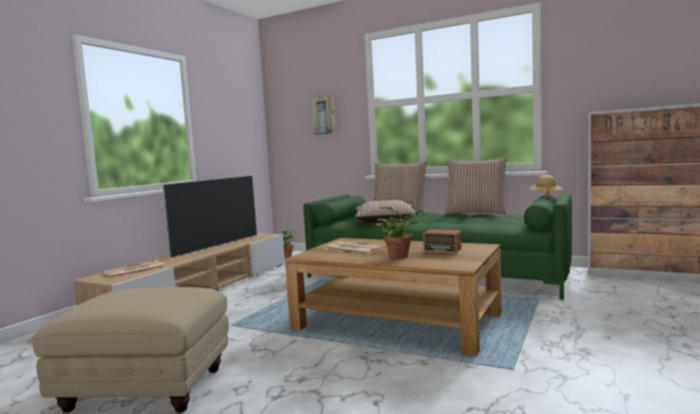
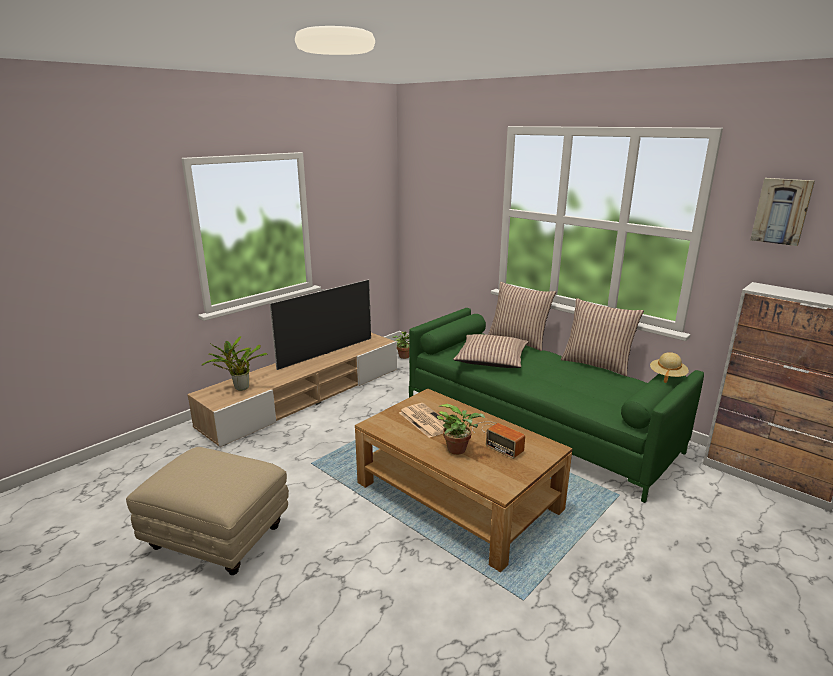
camera: 15 degrees right, 15 degrees up
newspaper [103,261,165,278] -> potted plant [202,336,267,391]
picture [311,96,336,135] -> picture moved to [750,178,815,246]

